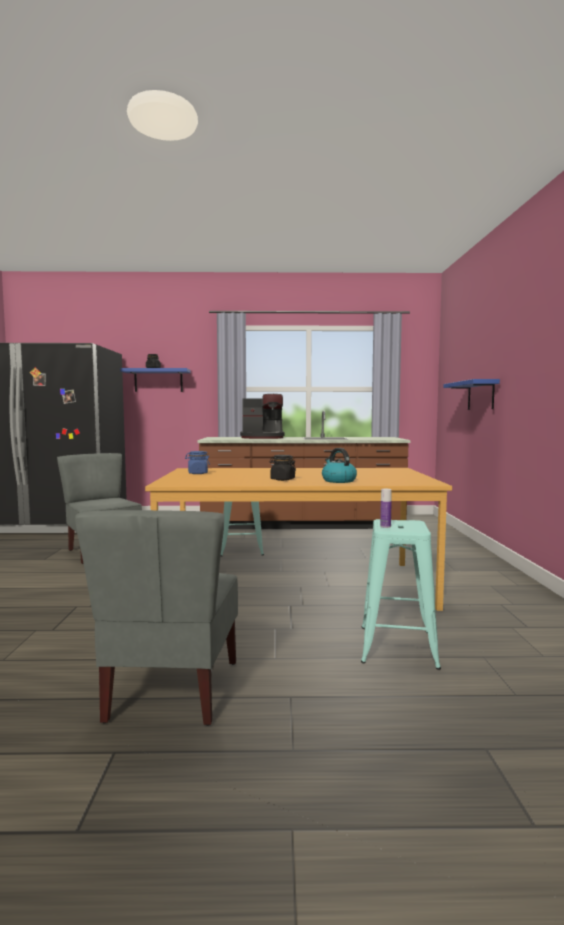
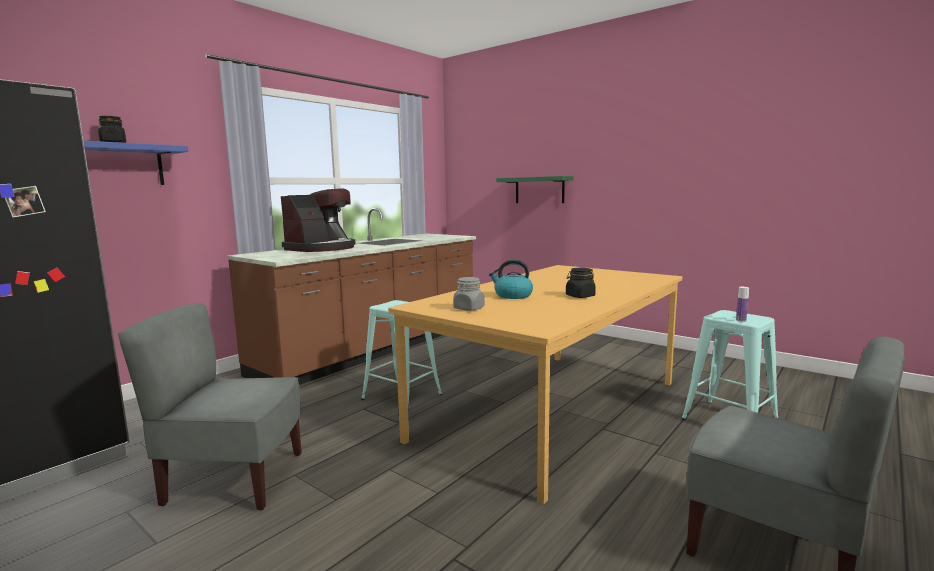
camera: 50 degrees left, 5 degrees up
blue jar [185,451,210,474] -> grey jar [453,277,485,311]
kettle [322,448,357,483] -> kettle moved to [489,259,533,299]
blue shelf [443,379,500,410] -> green shelf [496,176,574,203]

